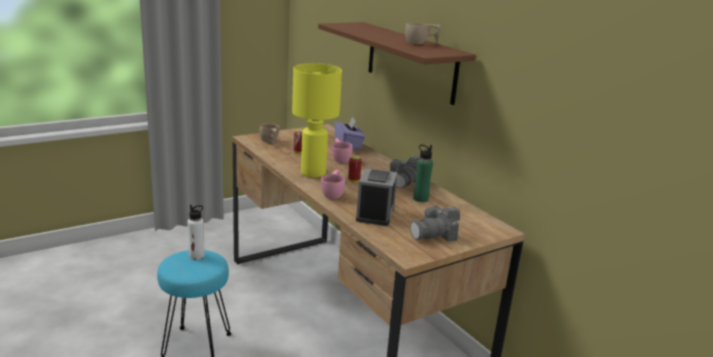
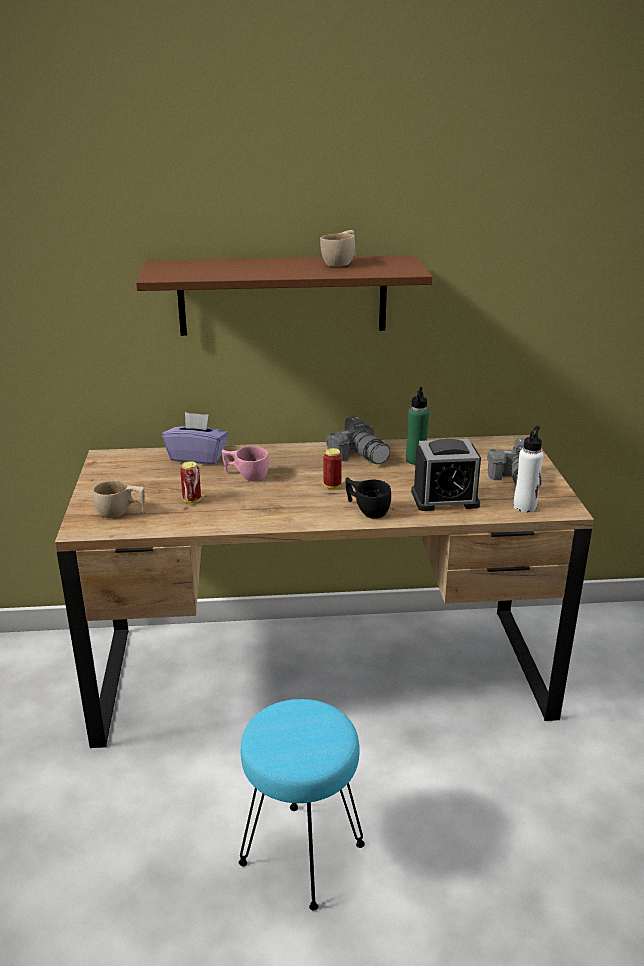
camera: 60 degrees left, 5 degrees up
white bottle [188,205,205,260] -> white bottle moved to [513,426,543,512]
yellow table lamp [292,63,342,178] -> none
pink cup [321,170,345,199] -> black cup [345,477,391,519]
alarm clock [356,168,398,226] -> alarm clock turned 135 degrees clockwise [411,439,481,511]

